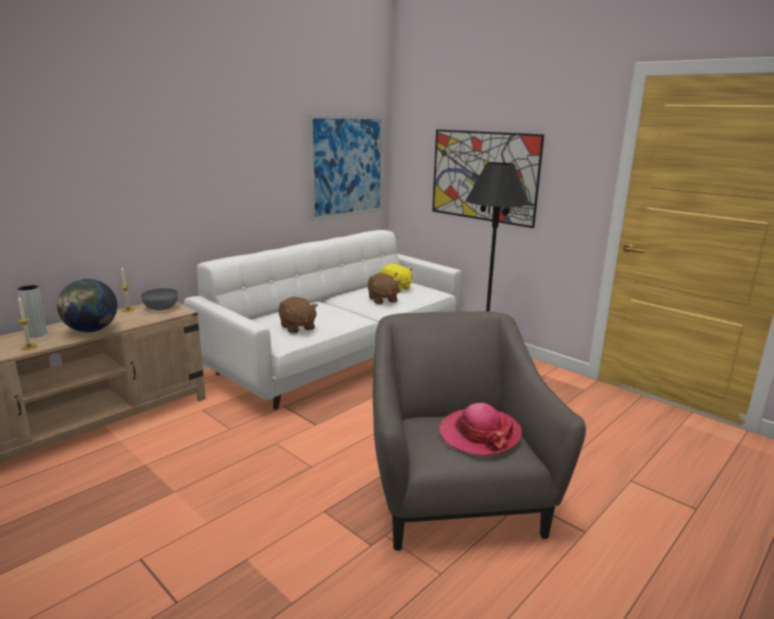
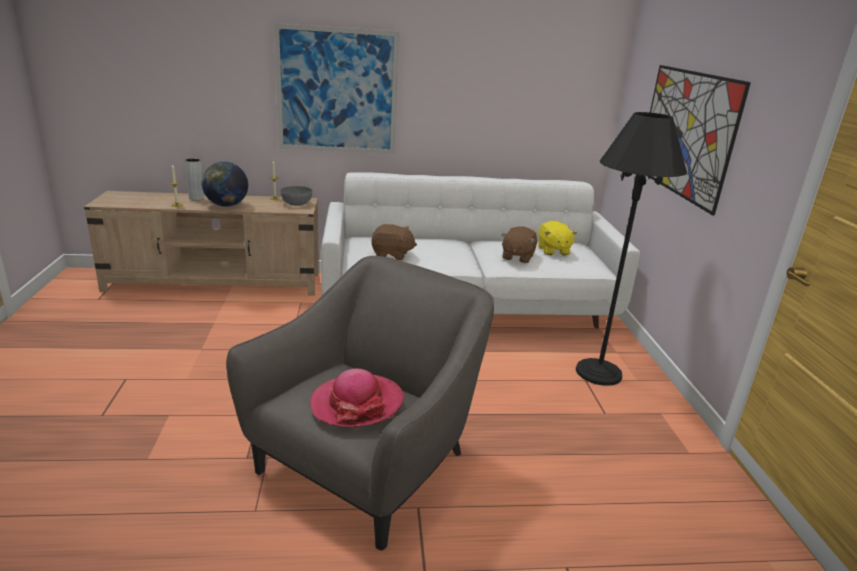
camera: 40 degrees right, 5 degrees up
brown plush toy [279,297,318,333] -> brown plush toy turned 90 degrees counterclockwise [371,224,417,260]
picture [308,114,384,221] -> picture moved to [274,23,399,154]

